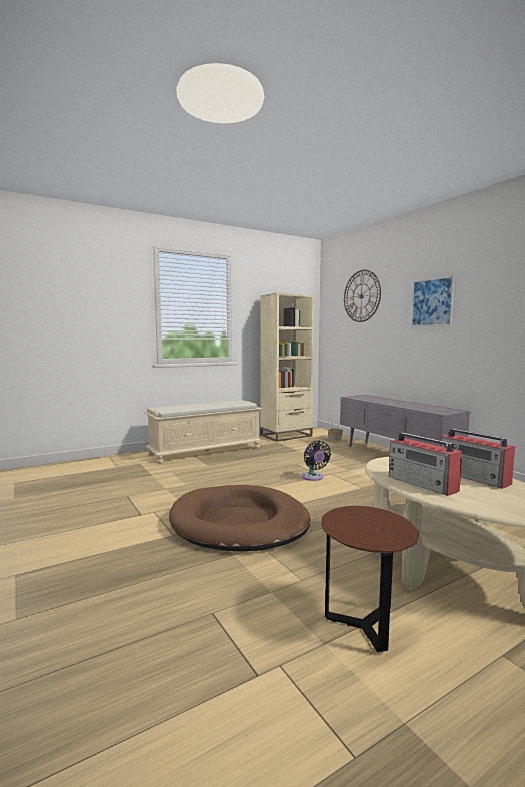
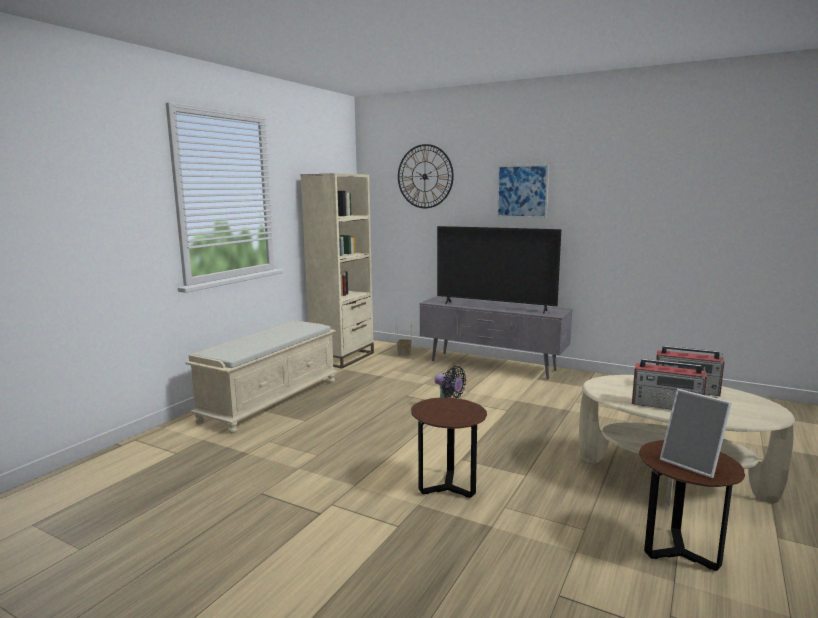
camera: 30 degrees left, 5 degrees up
brown dog bed [169,485,311,552] -> brown side table [411,397,487,498]
none -> television [437,226,561,314]
none -> picture frame [660,389,732,478]

